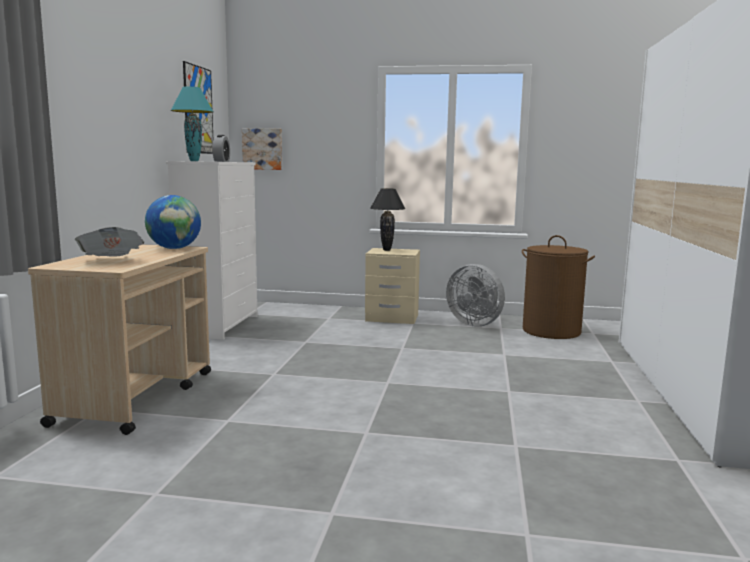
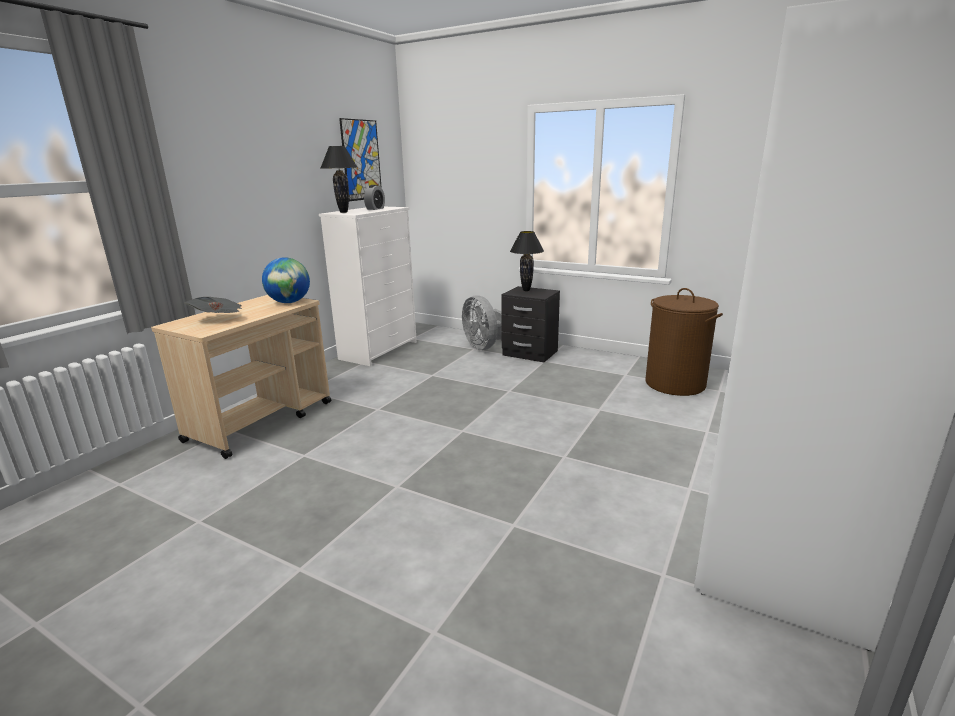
camera: 20 degrees right, 10 degrees up
turquoise table lamp [171,86,213,161] -> black table lamp [321,146,357,213]
picture [242,128,282,170] -> none
beige nightstand [365,248,420,324] -> black nightstand [501,286,560,362]
grey fan [446,264,505,327] -> grey fan moved to [462,295,502,350]

